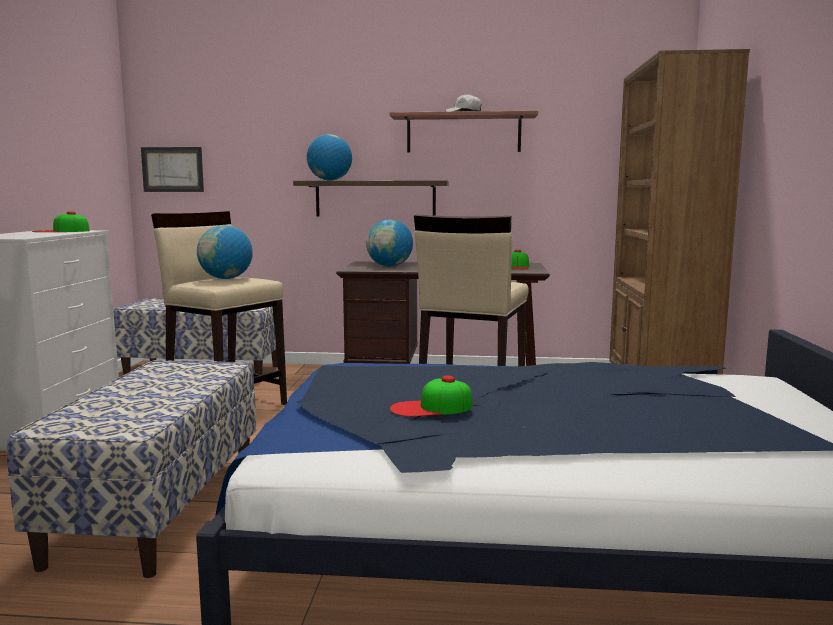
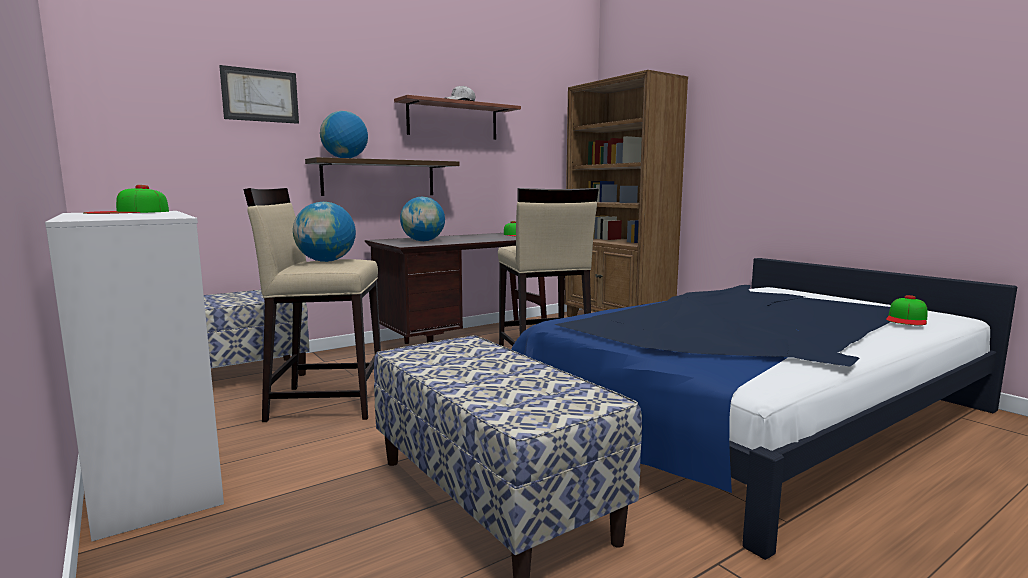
camera: 40 degrees left, 0 degrees up
picture [141,147,204,192] -> picture moved to [219,65,299,124]
cap [390,376,472,417] -> cap moved to [886,295,927,325]

